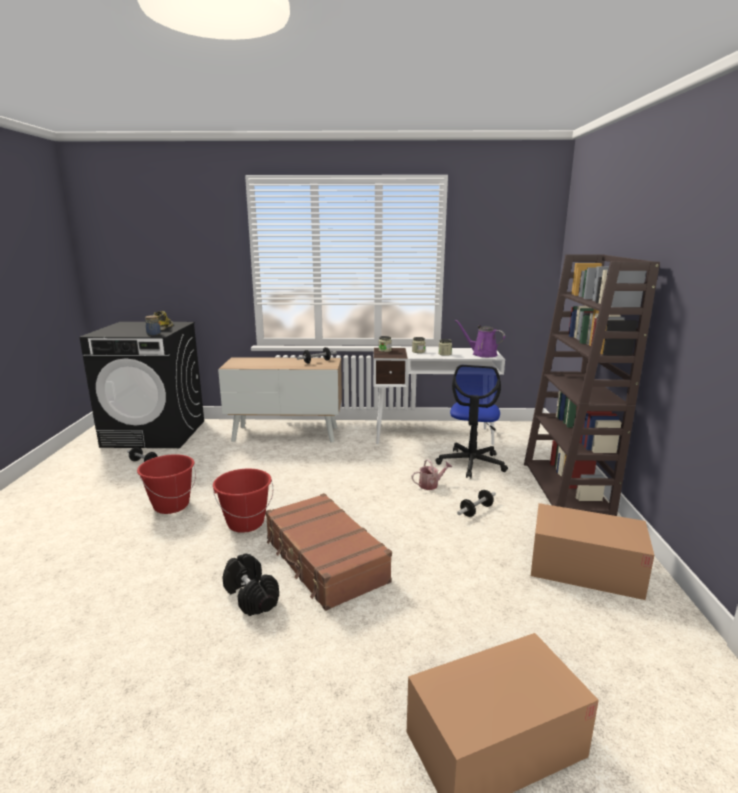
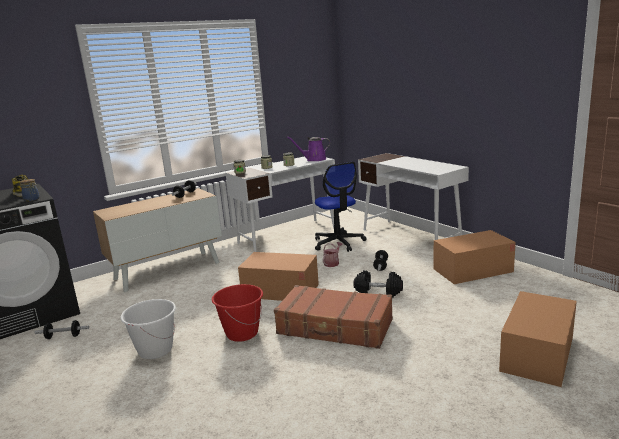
camera: 35 degrees left, 0 degrees up
red bucket [137,454,196,514] -> white bucket [120,299,176,359]
black dumbbell [222,553,279,616] -> black dumbbell moved to [353,270,403,298]
brown bookcase [524,254,660,516] -> white desk [358,153,469,240]
none -> cardboard box [238,252,319,301]

